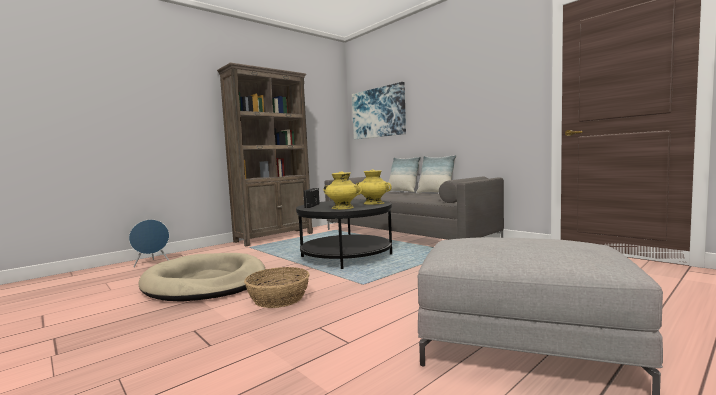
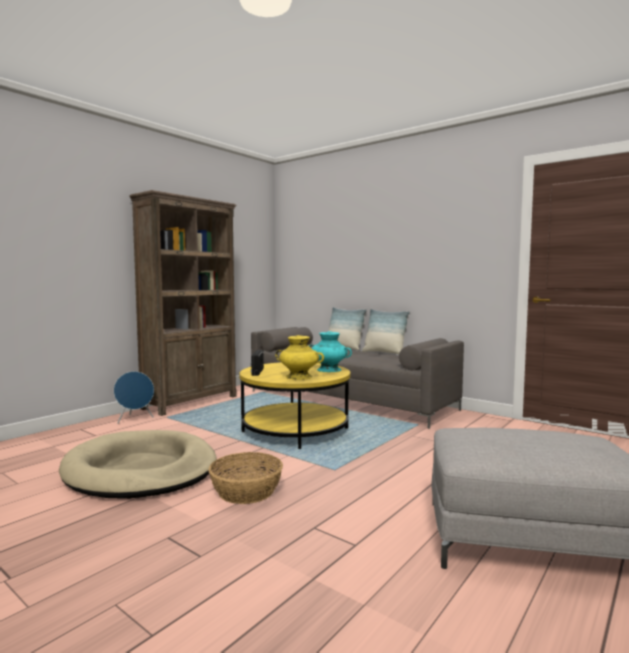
camera: 10 degrees left, 0 degrees up
blue speaker [129,219,169,267] -> blue speaker moved to [114,371,154,424]
black coffee table [296,200,392,269] -> yellow coffee table [239,362,351,449]
picture [352,82,406,139] -> none
yellow vase [356,169,392,205] -> turquoise vase [309,331,352,372]

